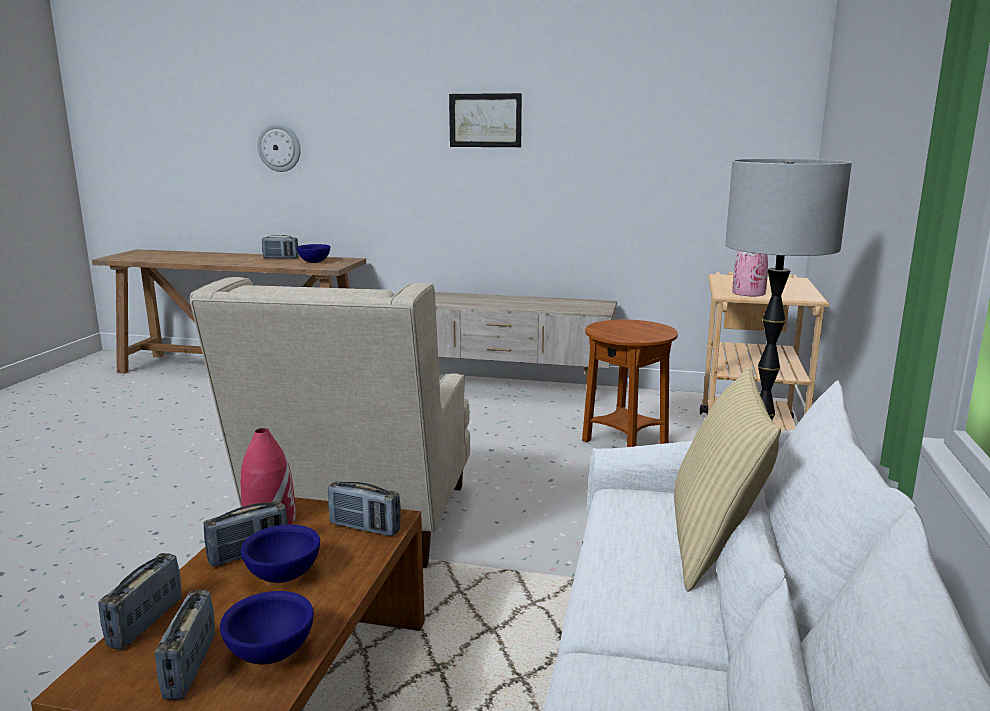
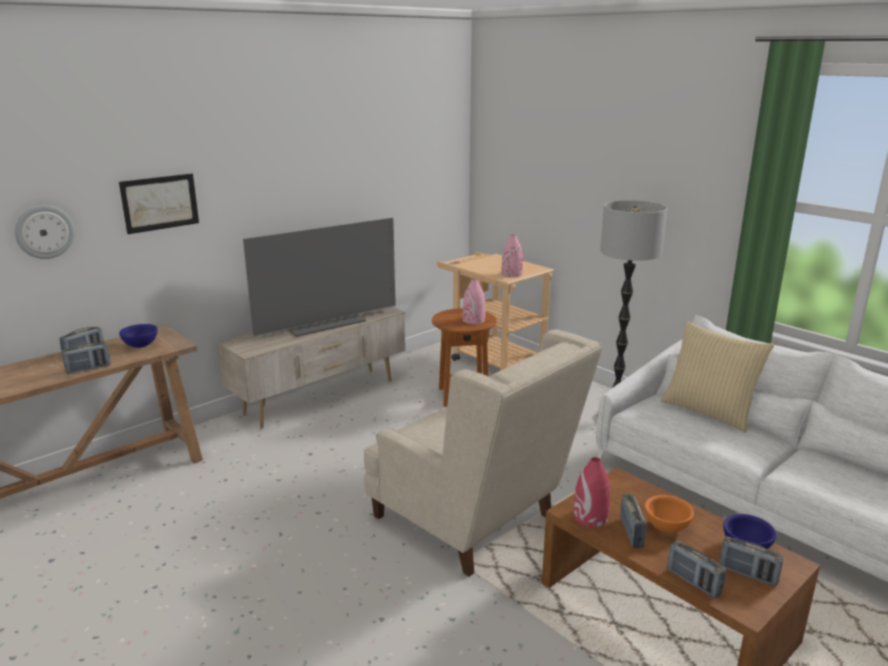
camera: 55 degrees left, 5 degrees up
blue bowl [241,525,320,583] -> orange bowl [645,495,694,533]
radio [328,481,401,536] -> radio moved to [62,342,111,374]
picture [449,93,522,147] -> picture moved to [119,174,199,234]
none -> television [243,218,396,337]
none -> pink vase [463,279,485,324]

